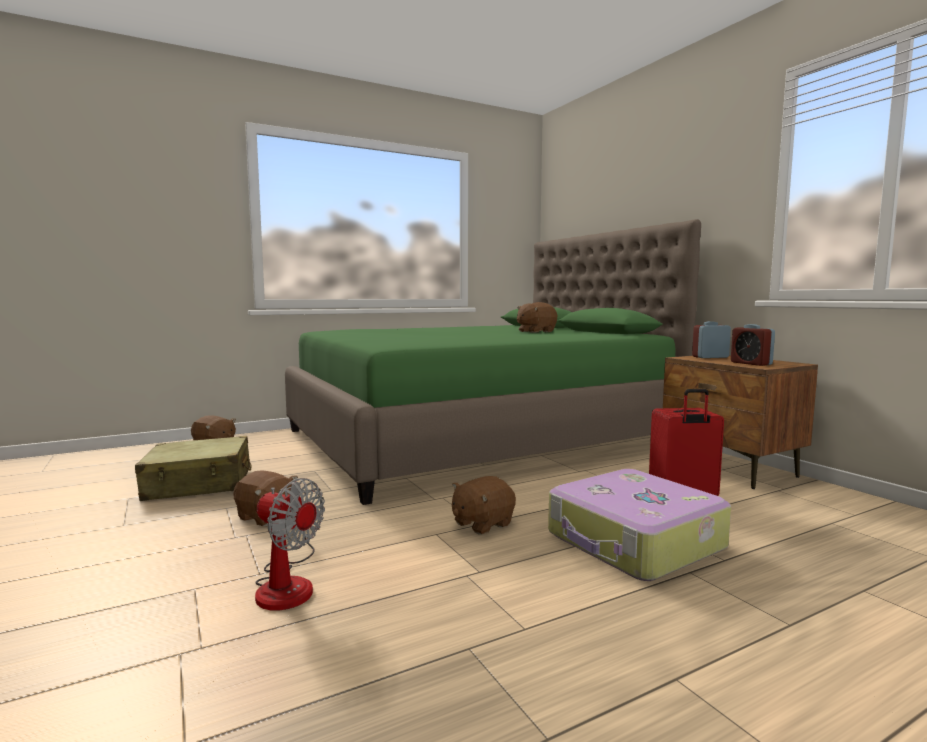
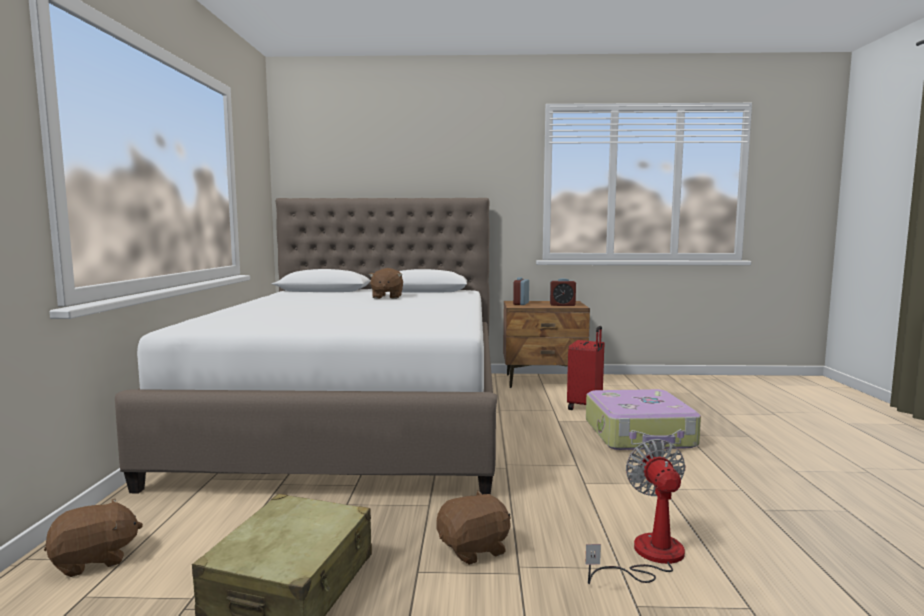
camera: 60 degrees left, 0 degrees up
fan [255,478,325,610] -> fan turned 60 degrees counterclockwise [586,439,686,584]
green bed [285,219,701,505] -> white bed [115,198,498,495]
brown plush toy [452,476,516,534] -> none

